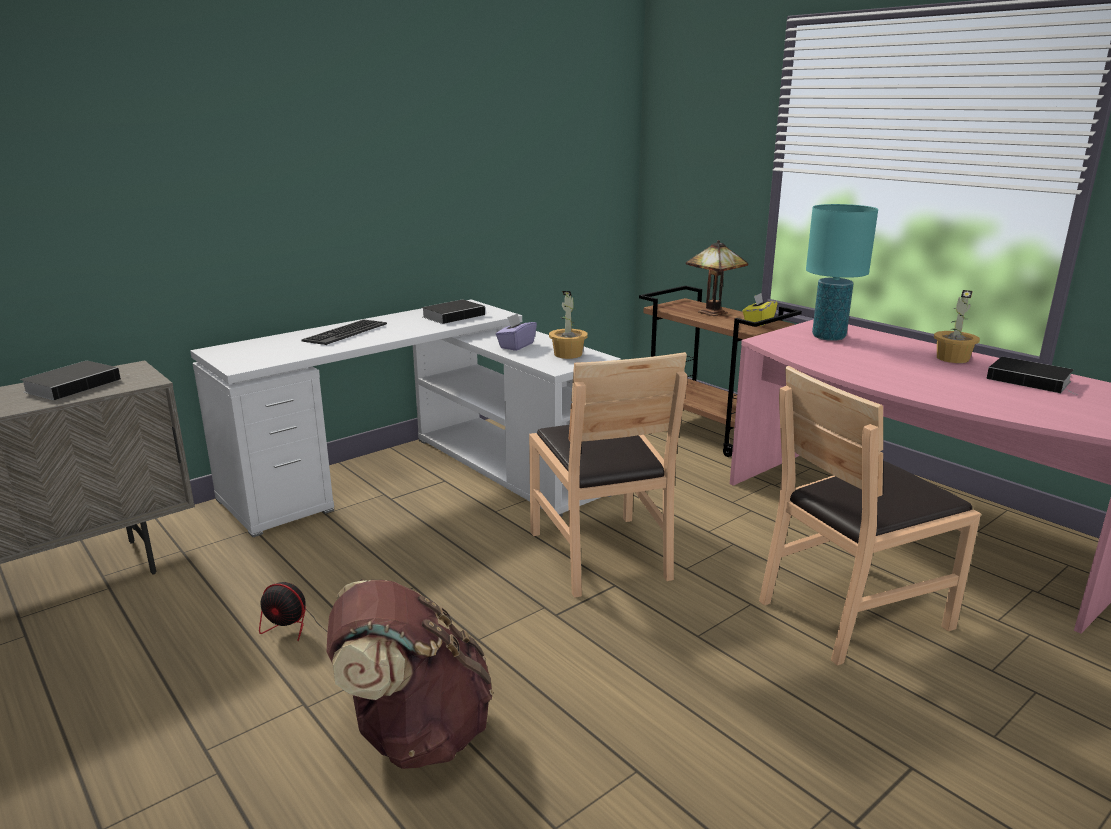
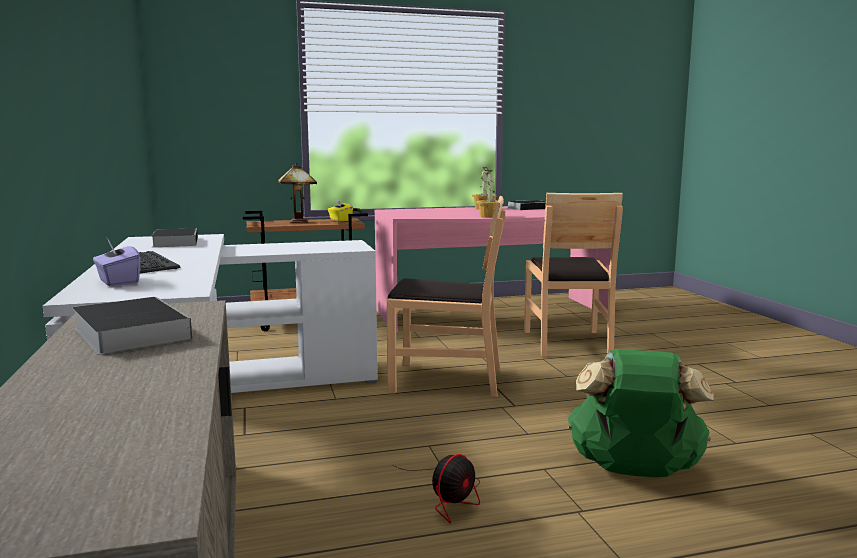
camera: 65 degrees left, 10 degrees down
brown backpack [327,580,493,769] -> green backpack [568,349,714,477]
purple tissue box [496,313,537,351] -> purple tissue box moved to [93,237,141,286]
potted plant [549,291,588,359] -> potted plant moved to [477,170,504,218]
turquoise table lamp [806,204,878,341] -> none

